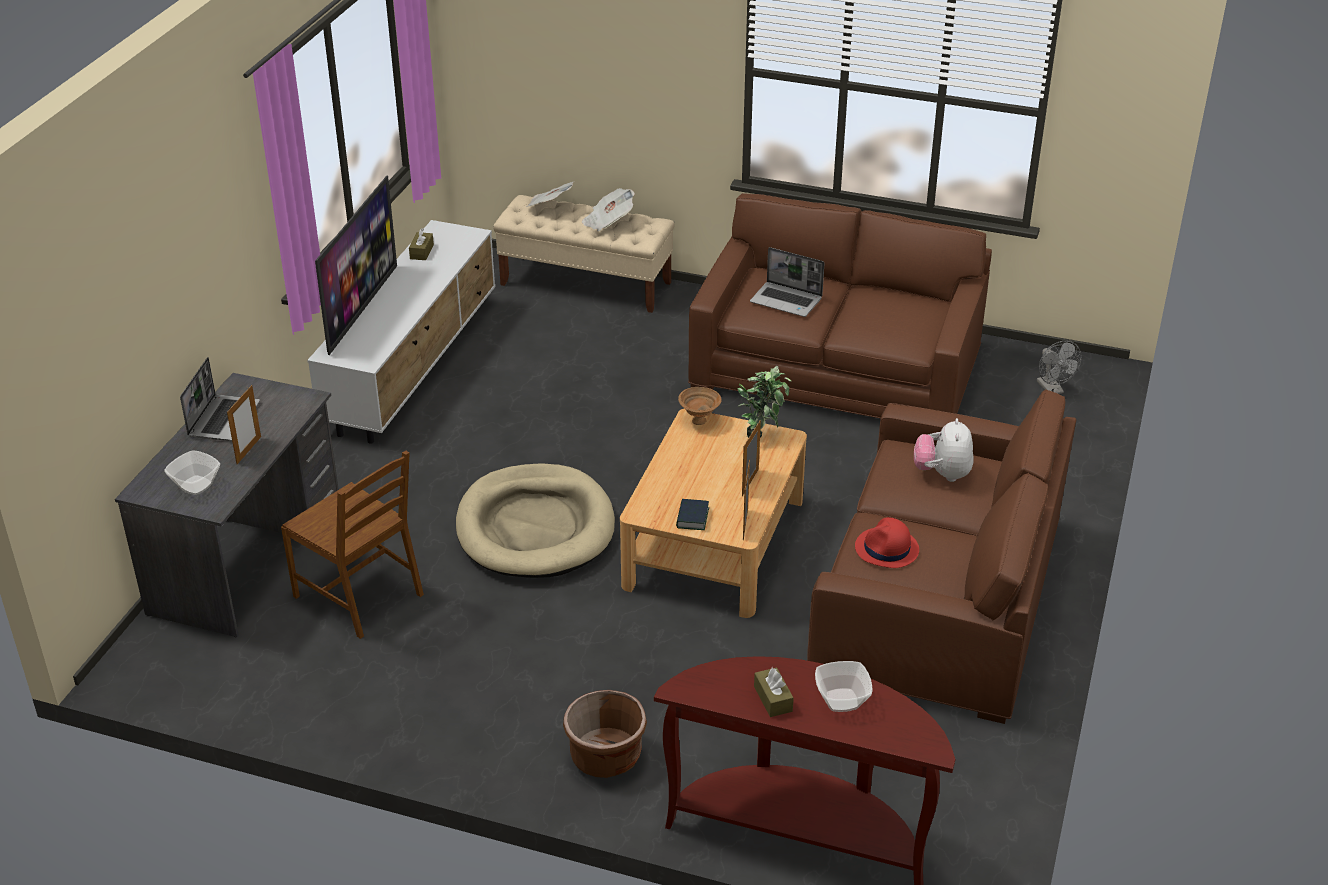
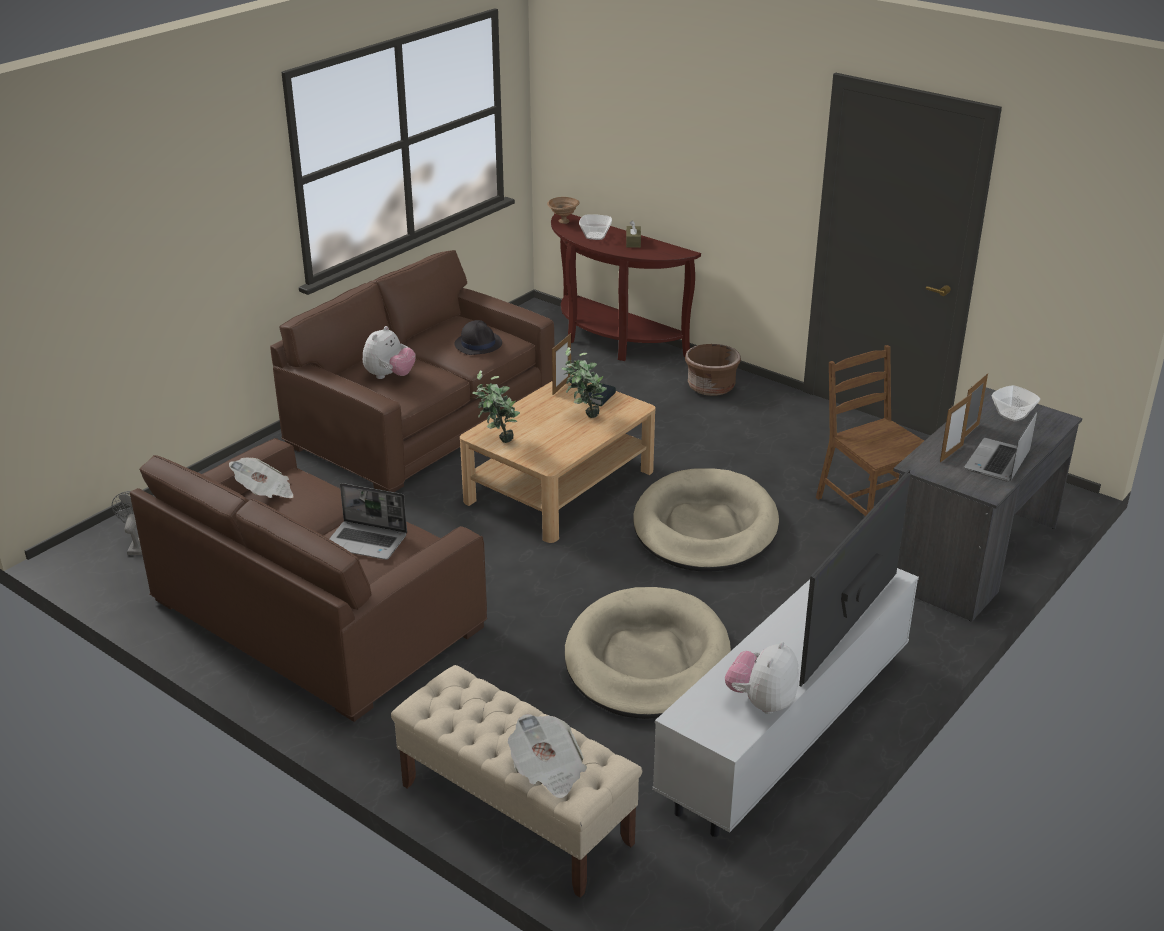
camera: 160 degrees left, 5 degrees down
brown tissue box [409,228,434,260] -> plush toy [725,641,798,714]
newspaper [582,188,635,231] -> newspaper moved to [229,458,294,498]
brown bowl [678,387,721,425] -> brown bowl moved to [547,197,580,224]
picture frame [742,420,761,496] -> picture frame moved to [940,393,972,463]
laptop [750,247,825,317] -> laptop turned 150 degrees clockwise [329,483,407,560]
red hat [855,517,919,568] -> black hat [454,320,502,355]
none -> potted plant [561,347,607,418]
none -> beige dog bed [565,587,731,719]

